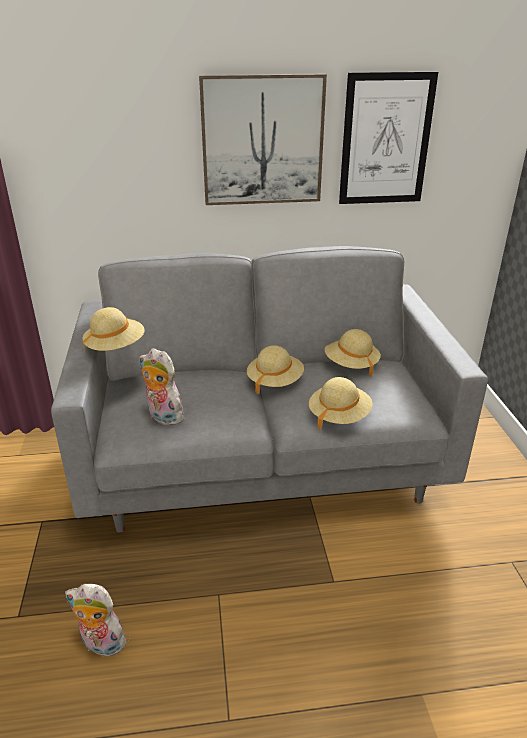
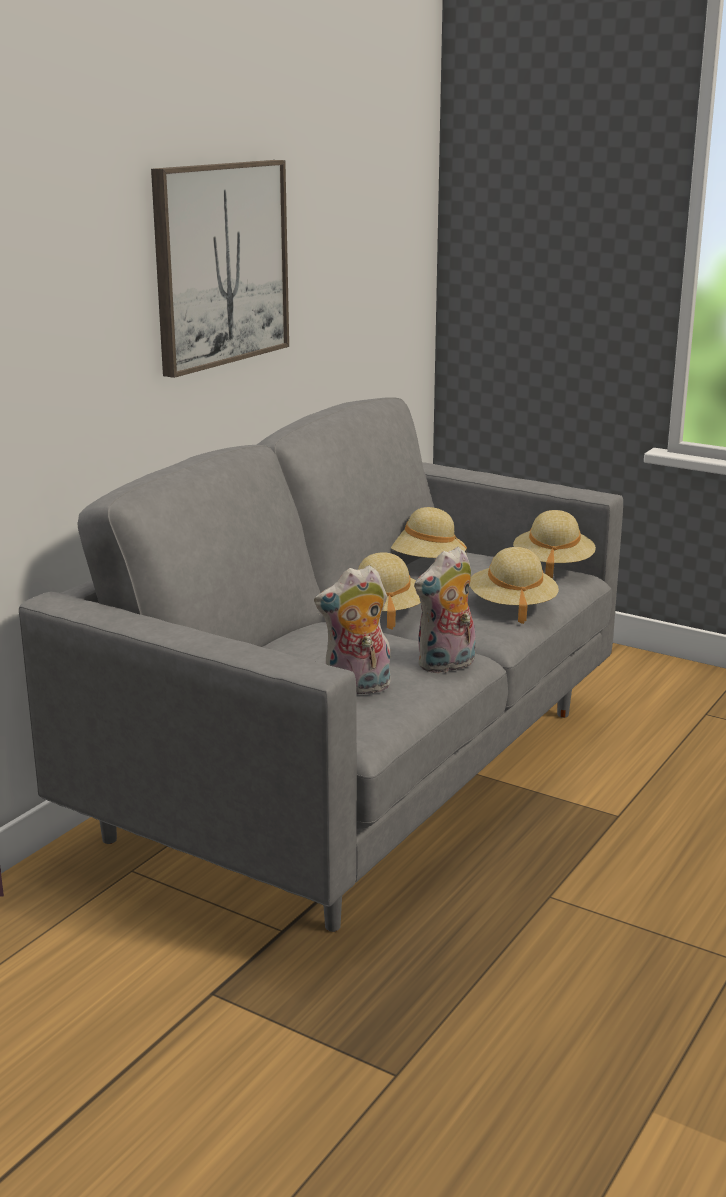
camera: 50 degrees left, 10 degrees down
plush toy [65,584,126,656] -> plush toy moved to [414,547,476,674]
beige hat [82,307,145,352] -> beige hat moved to [513,510,596,578]
picture [339,72,438,204] -> none

